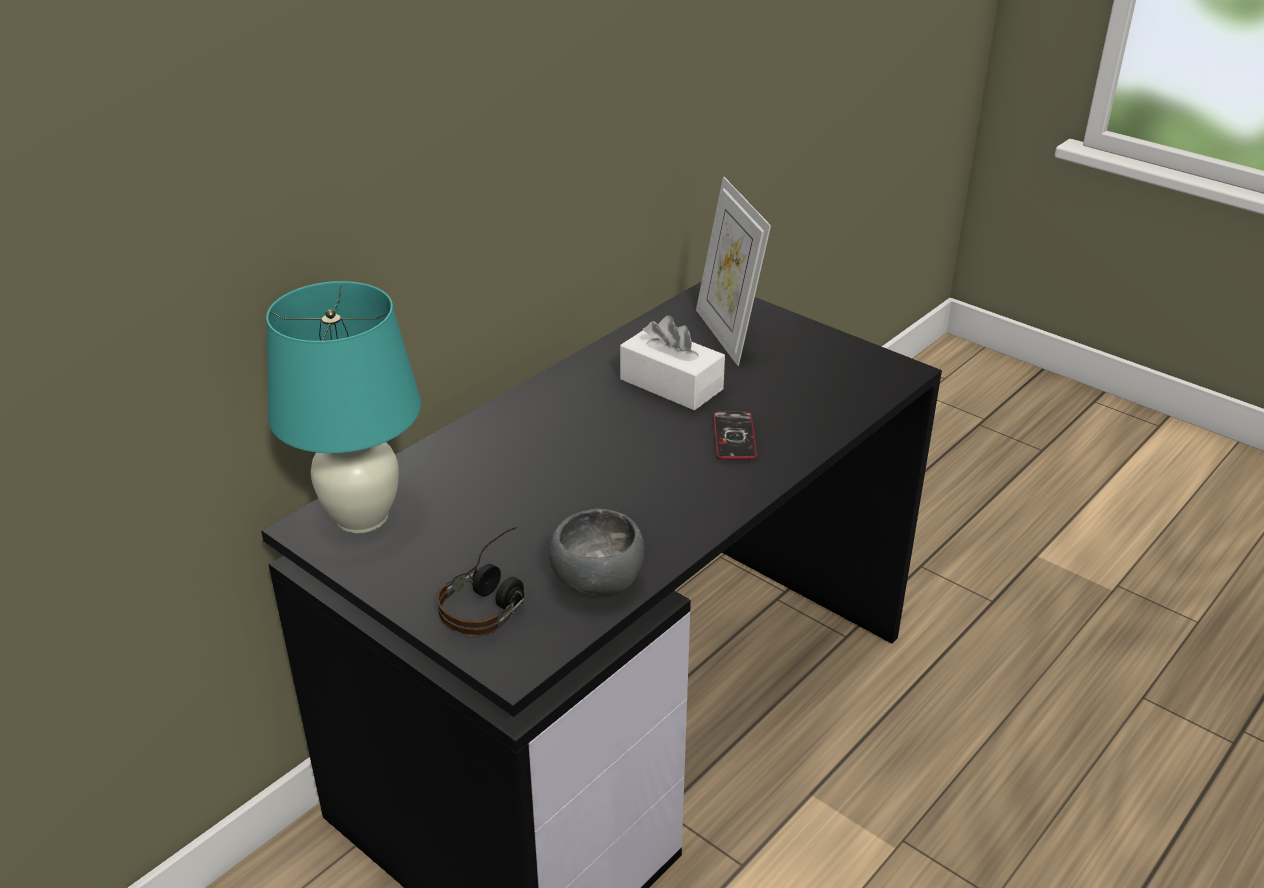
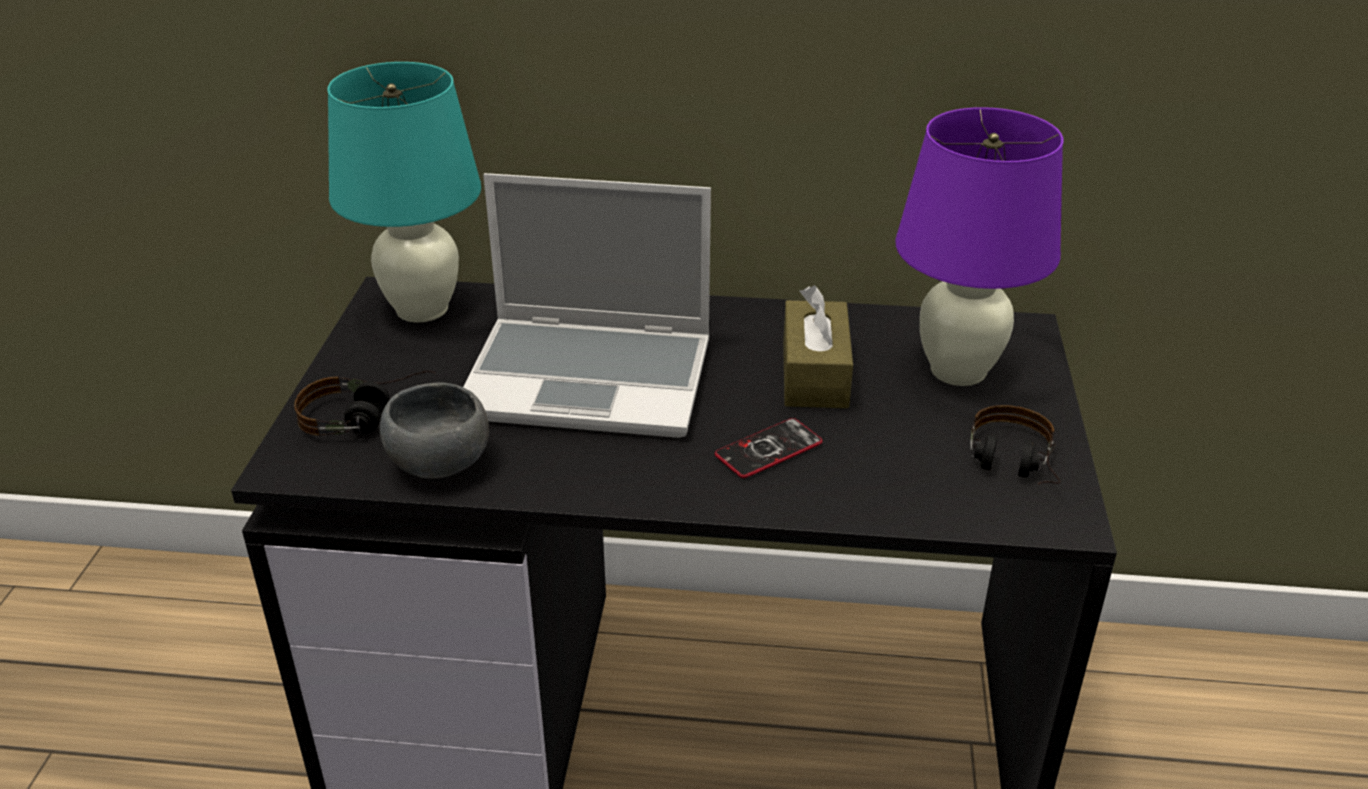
camera: 55 degrees right, 0 degrees up
white tissue box [620,315,725,411] -> brown tissue box [783,285,853,408]
picture frame [696,177,771,366] -> purple table lamp [895,107,1064,386]
none -> laptop [463,173,711,438]
none -> headphones [970,405,1061,485]

